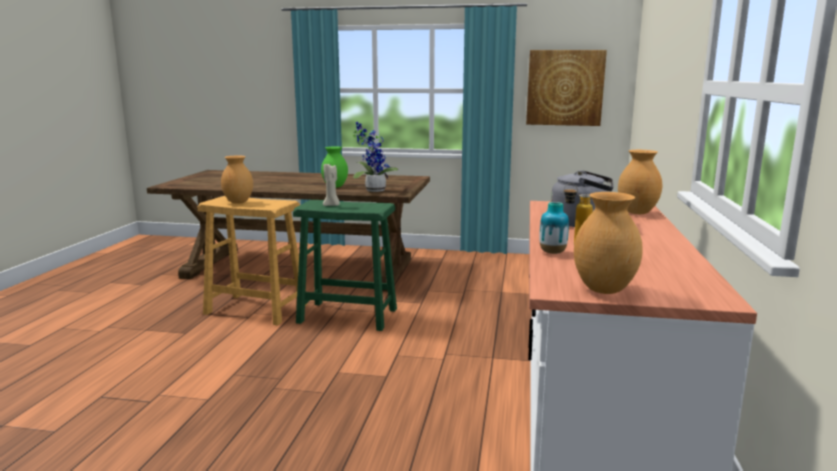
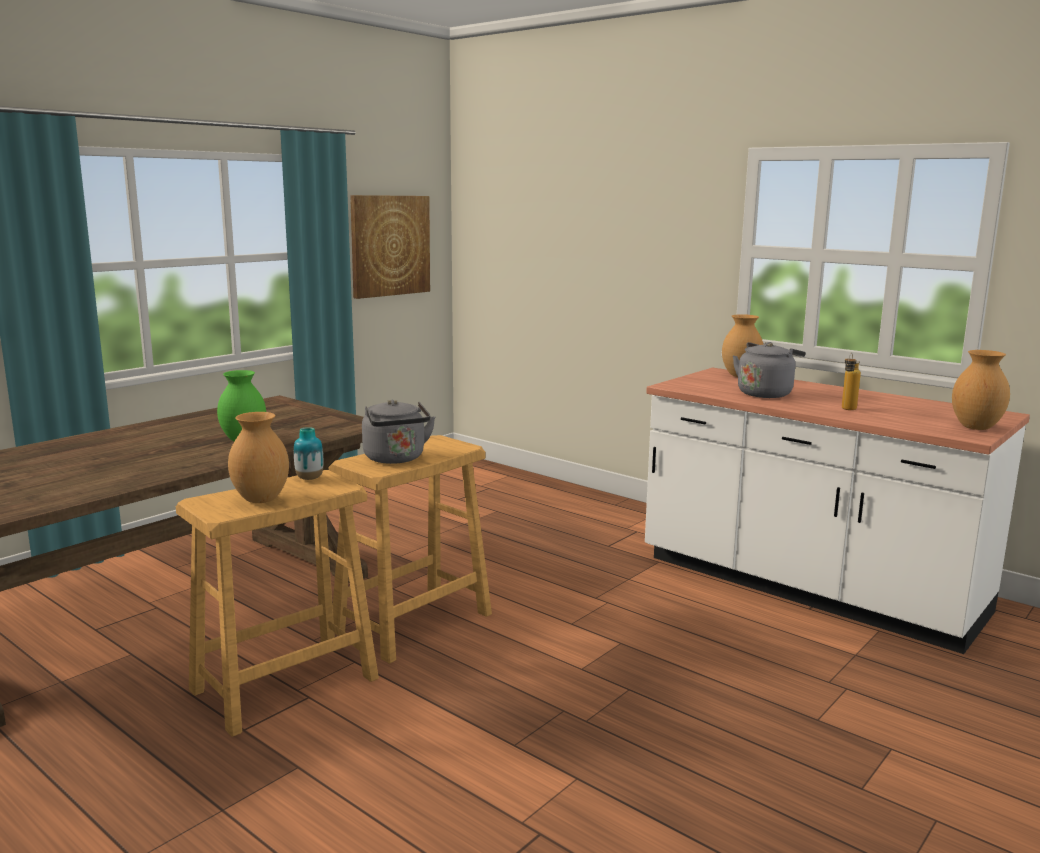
camera: 60 degrees left, 0 degrees up
green stool [293,200,397,331] -> beige stool [329,435,492,664]
beige candle [323,164,340,206] -> grey kettle [362,400,435,464]
potted plant [353,122,399,192] -> none
vase [539,202,569,254] -> vase moved to [294,427,323,480]

